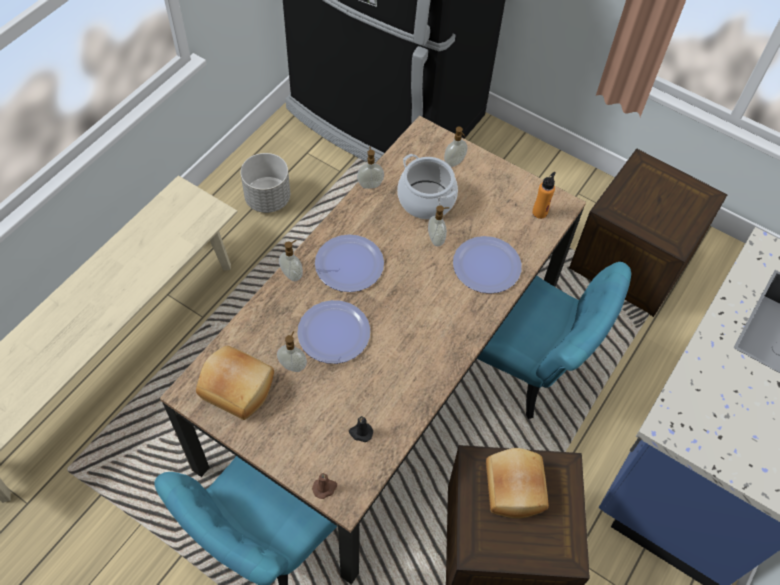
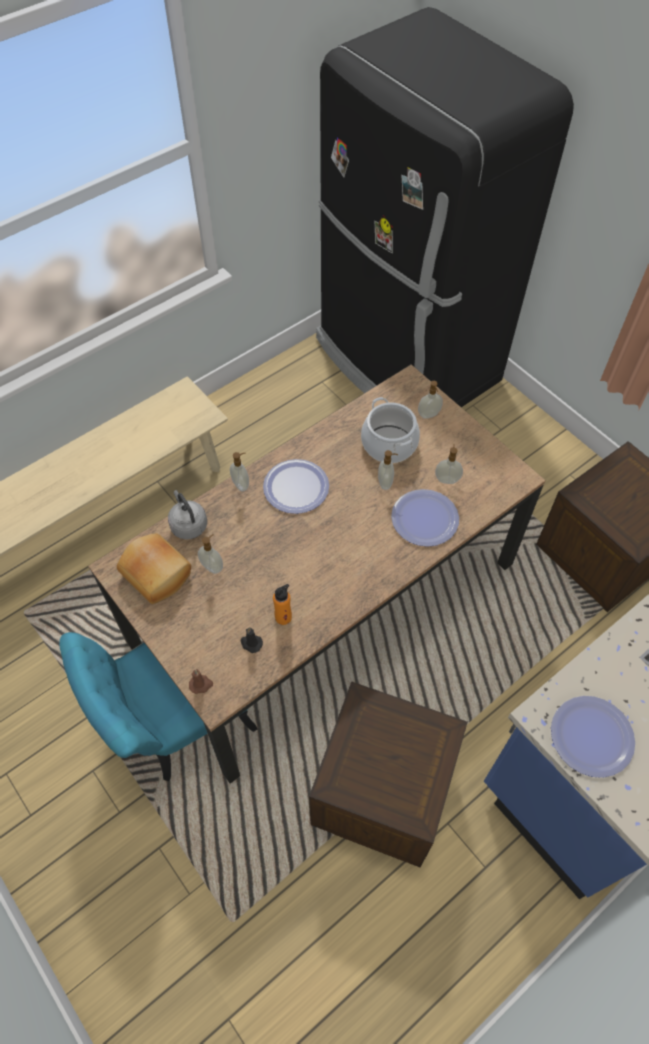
camera: 20 degrees right, 0 degrees up
grey planter [240,153,290,213] -> none
plate [297,300,370,364] -> plate moved to [551,696,635,778]
soap dispenser [357,147,384,189] -> soap dispenser moved to [435,444,463,484]
turquoise chair [477,262,631,419] -> none
bread [486,448,549,519] -> none
orange bottle [533,172,556,219] -> orange bottle moved to [273,584,292,625]
none -> grey kettle [168,490,207,539]

